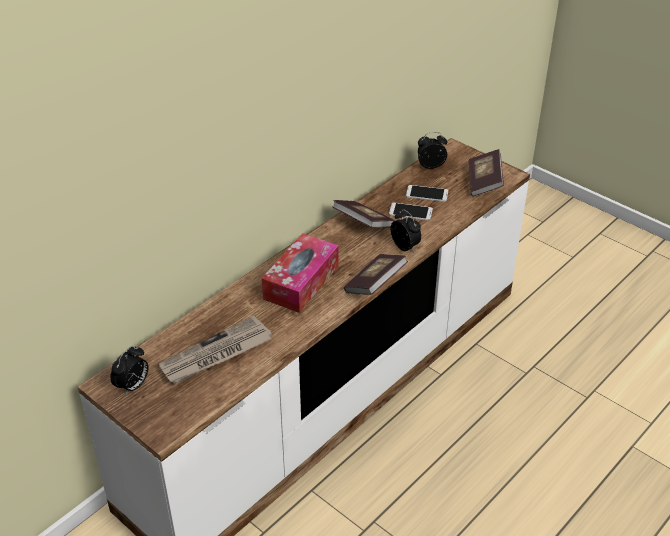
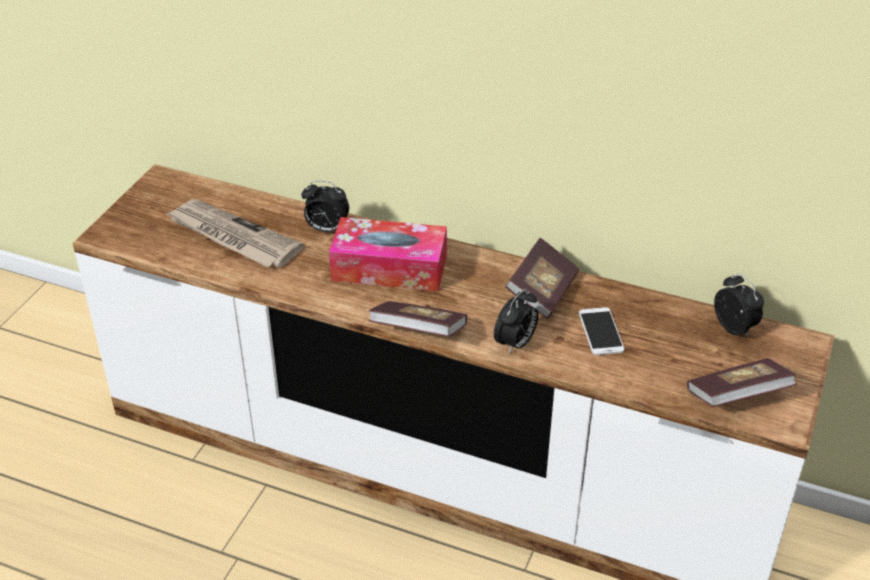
camera: 70 degrees right, 0 degrees up
alarm clock [110,346,148,395] -> alarm clock moved to [301,181,349,232]
phone [406,185,448,202] -> none

